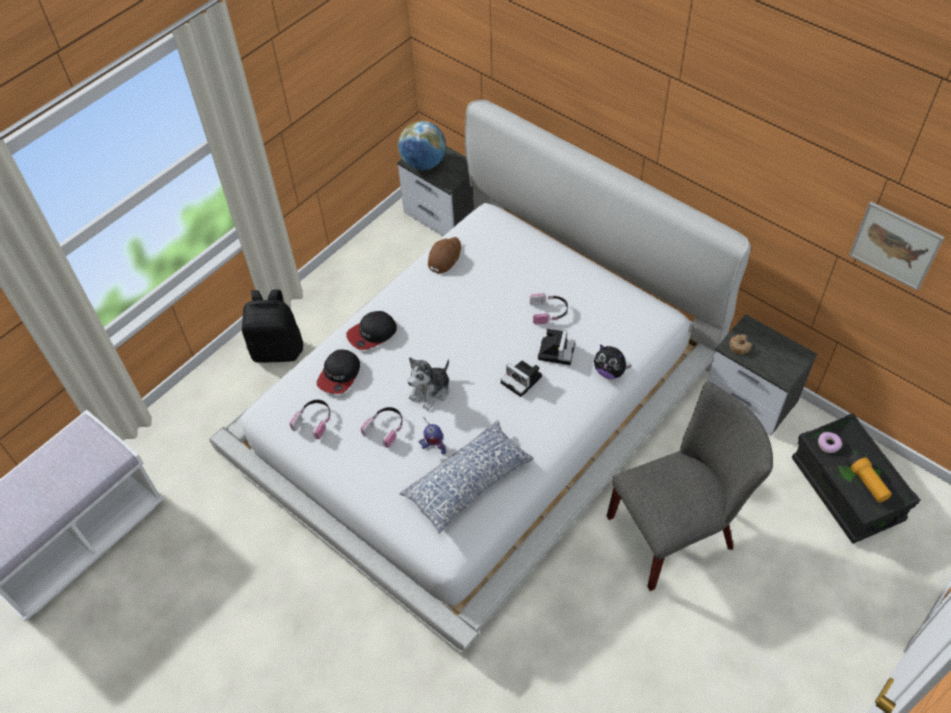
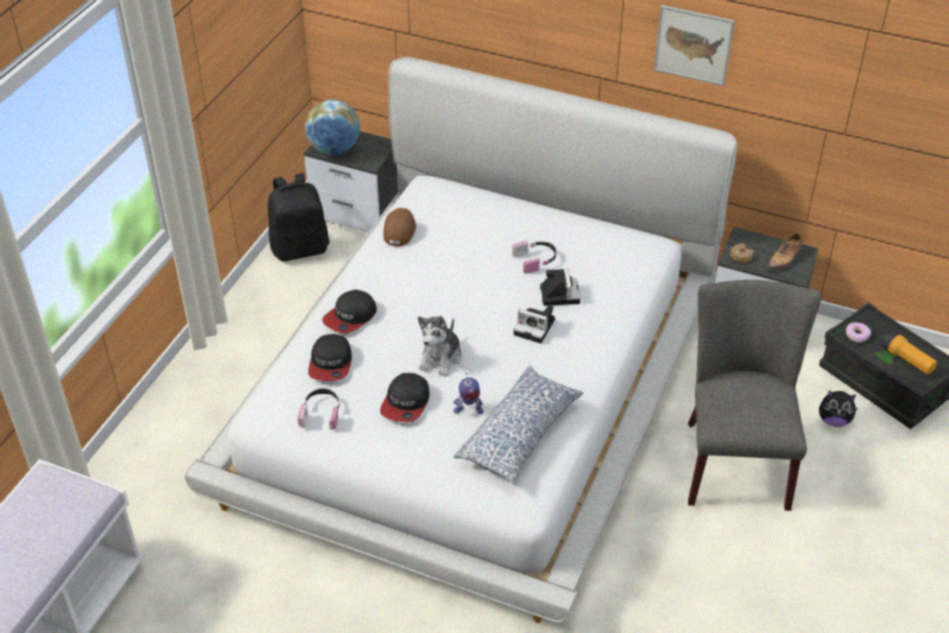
camera: 20 degrees left, 10 degrees down
black backpack [242,290,303,363] -> black backpack moved to [268,173,329,262]
headphones [361,407,403,448] -> cap [380,373,430,422]
plush toy [594,345,632,379] -> plush toy moved to [819,391,858,427]
grey chair [607,382,773,591] -> grey chair turned 45 degrees counterclockwise [688,280,821,511]
picture [849,202,944,291] -> picture moved to [654,5,735,86]
none -> shoe [767,234,802,270]

